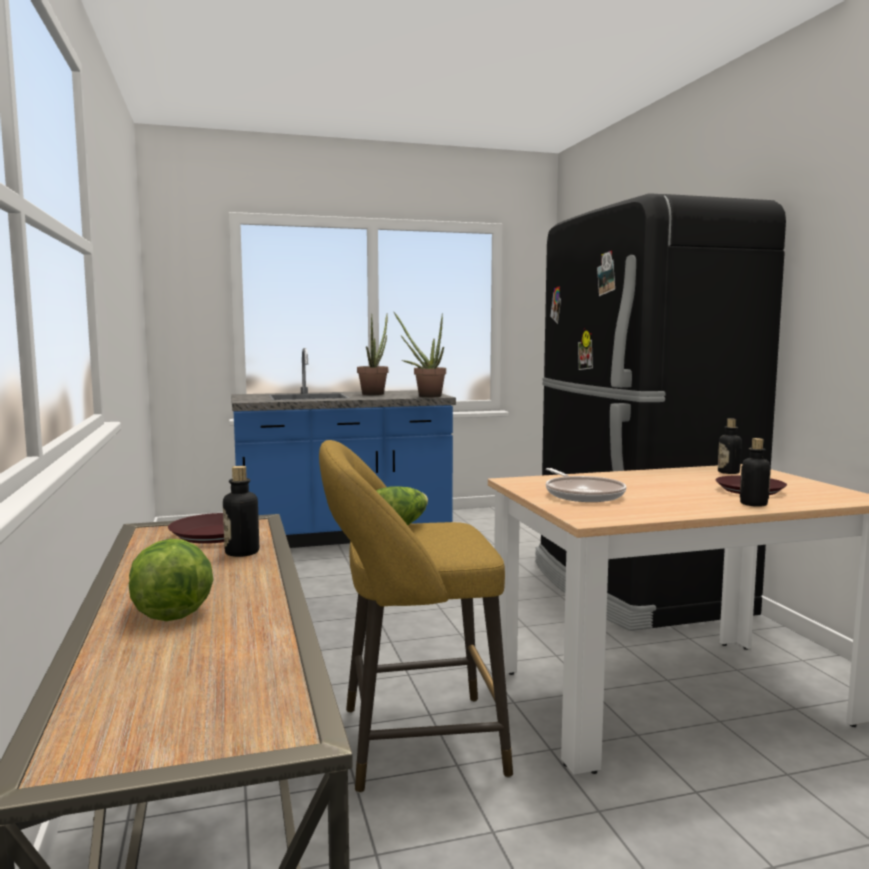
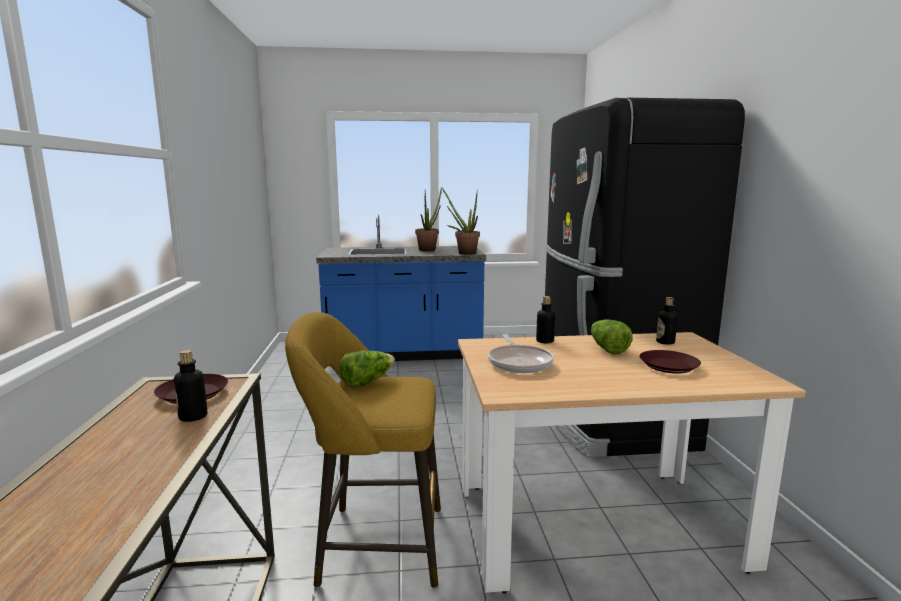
camera: 10 degrees right, 5 degrees up
lettuce [129,539,213,621] -> lettuce moved to [591,319,633,354]
bottle [740,438,771,507] -> bottle moved to [536,296,555,343]

